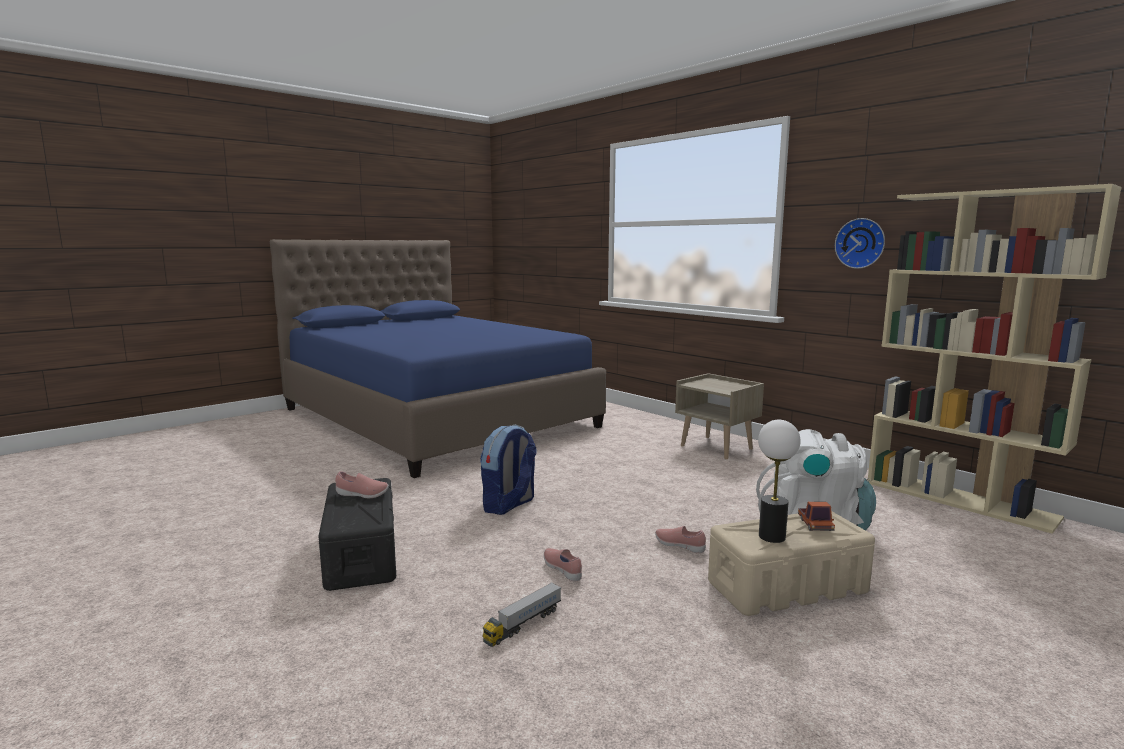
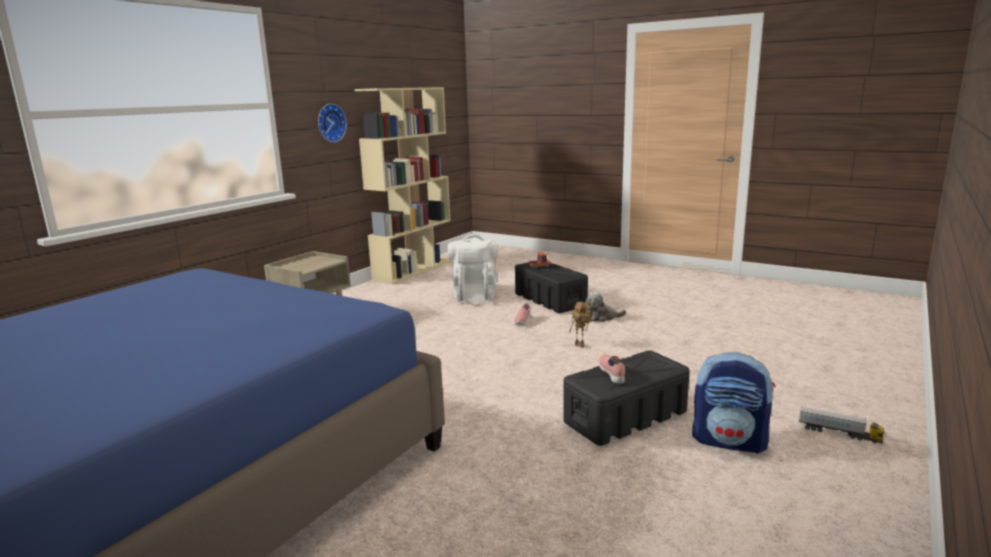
camera: 105 degrees left, 5 degrees up
backpack [480,425,536,515] -> backpack moved to [692,352,775,454]
toy truck [483,582,561,647] -> toy truck moved to [799,406,884,443]
pink shoe [544,548,582,581] -> toy robot [569,302,591,348]
beige storage box [708,511,875,616] -> black storage box [515,263,588,313]
table lamp [758,420,800,543] -> none
none -> plush toy [585,291,626,322]

